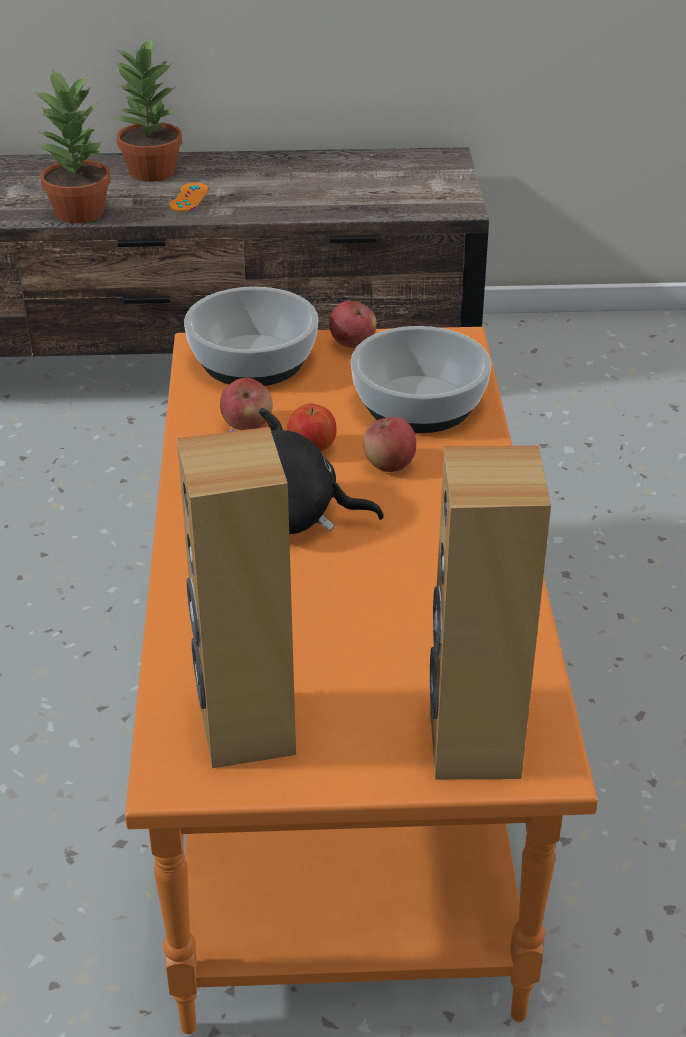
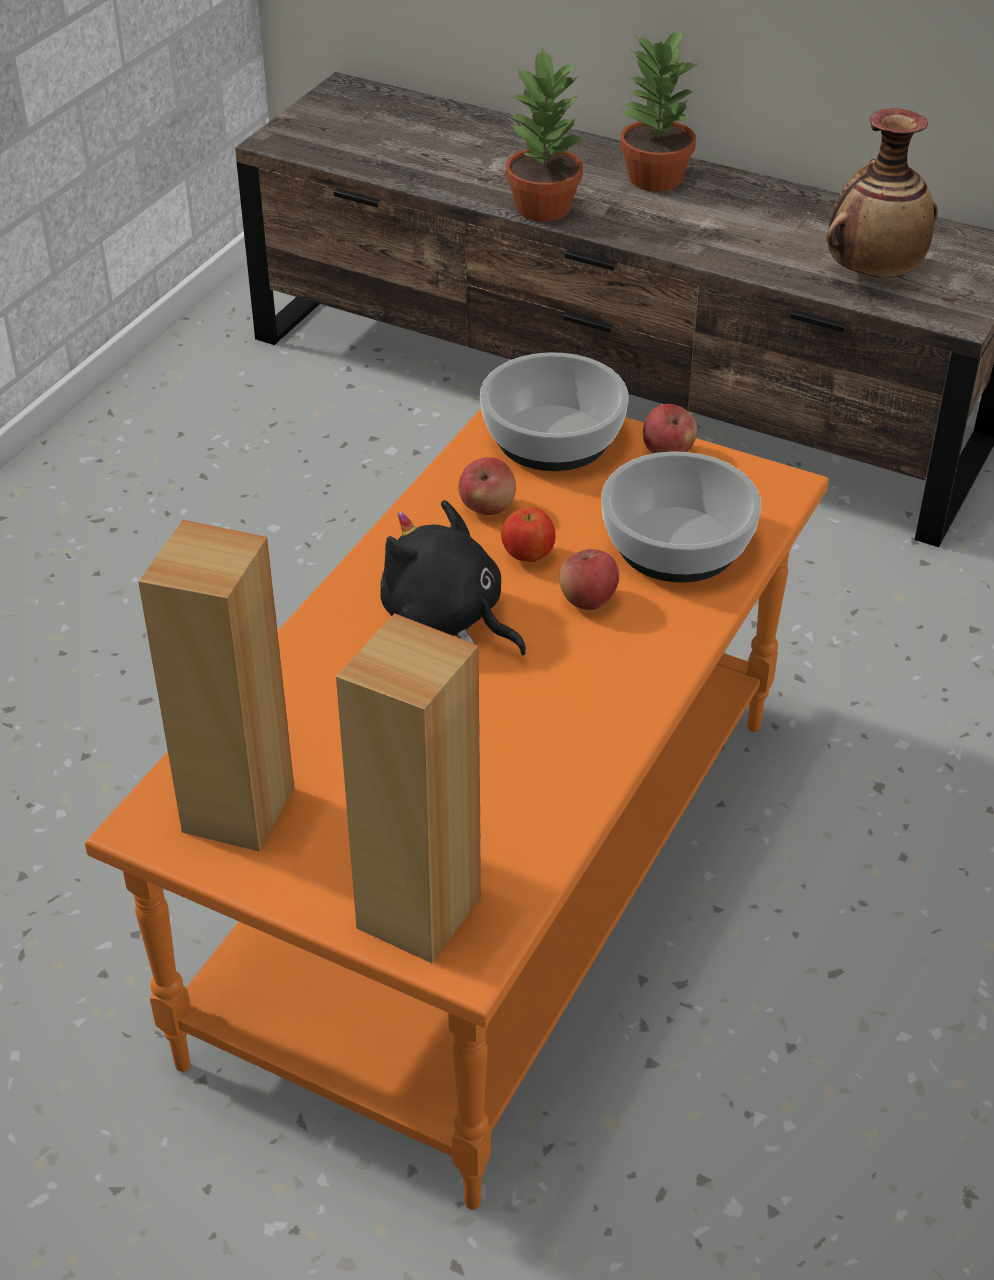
camera: 30 degrees right, 5 degrees up
orange game controller [169,183,208,212] -> none
none -> vase [826,108,938,277]

